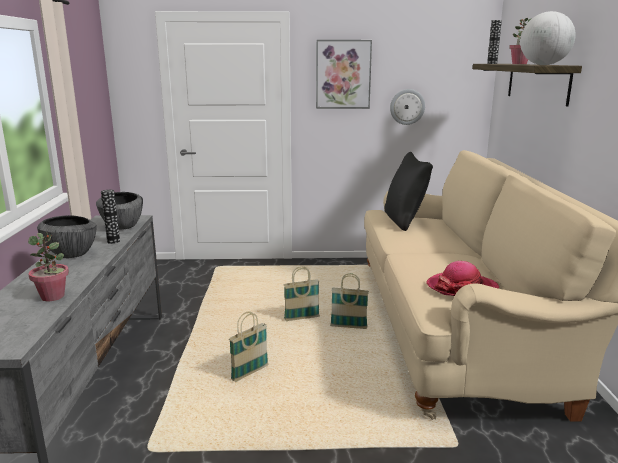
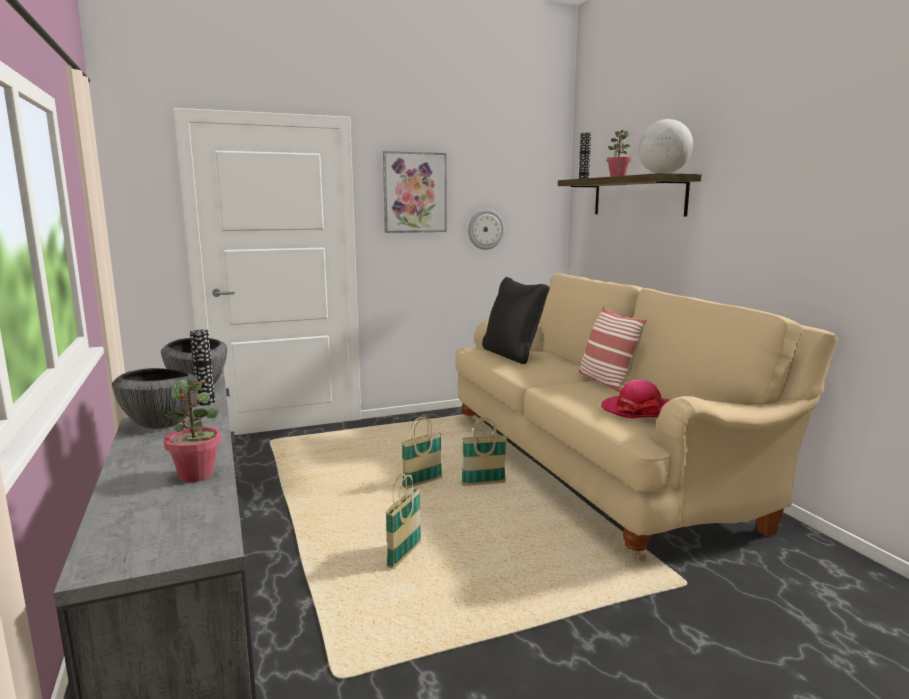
camera: 20 degrees left, 5 degrees down
none -> pillow [579,306,647,392]

